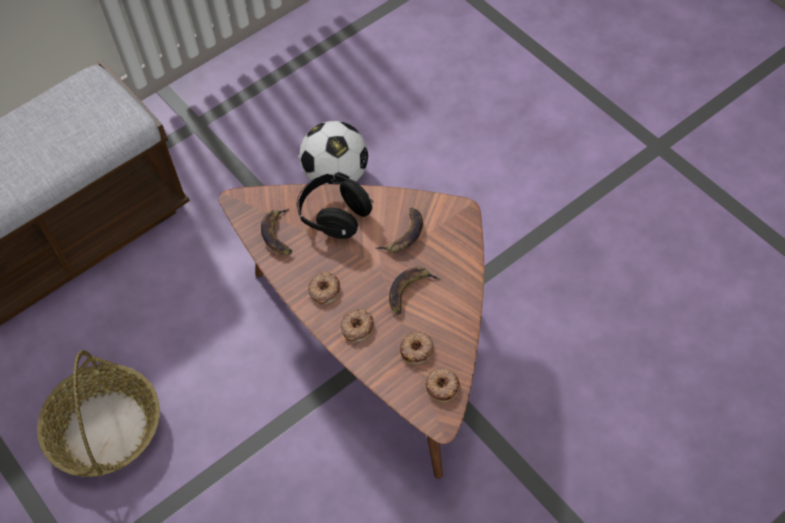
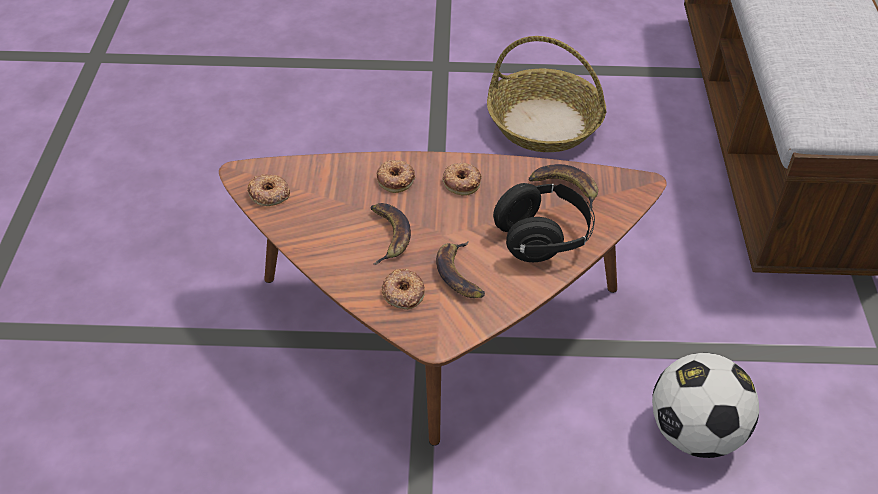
camera: 125 degrees right, 10 degrees down
donut [400,332,434,365] -> donut moved to [382,269,425,310]

